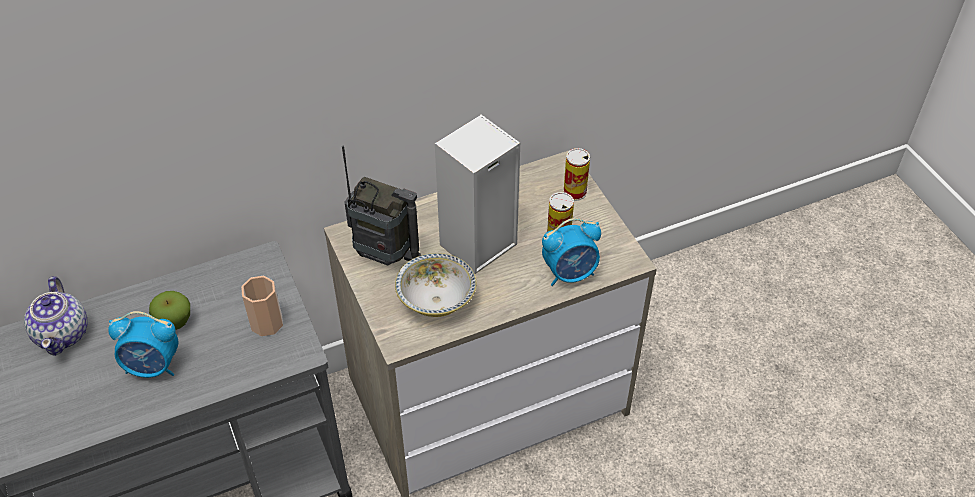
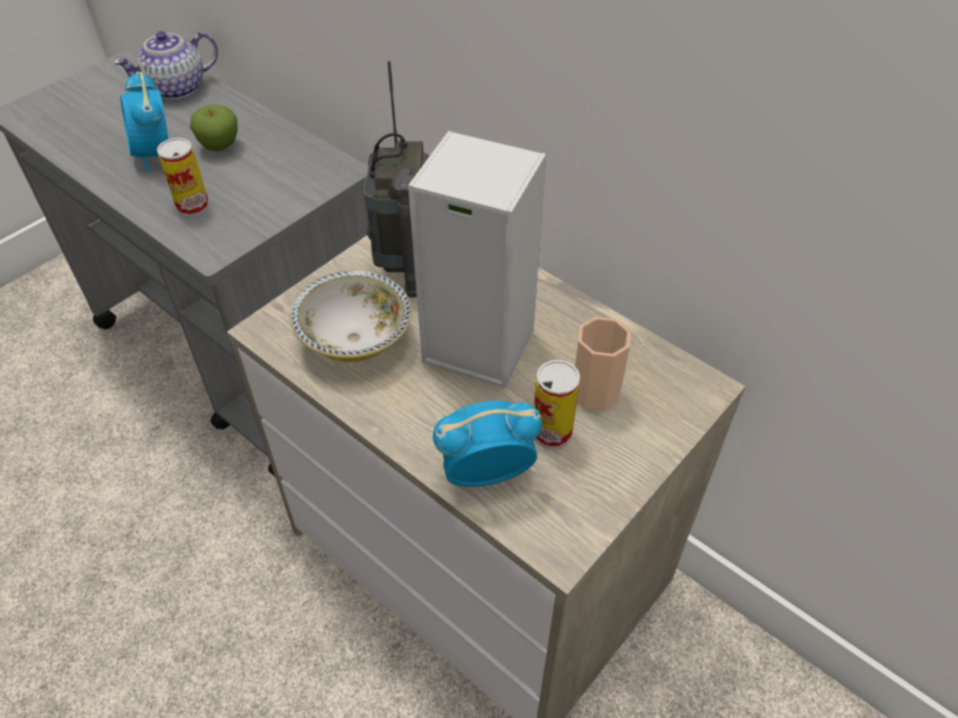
camera: 65 degrees right, 0 degrees up
cup [241,276,283,336] -> cup moved to [575,317,631,412]
alarm clock [542,218,601,286] -> alarm clock turned 120 degrees clockwise [433,401,542,487]
can [563,148,590,201] -> can moved to [157,138,209,216]

